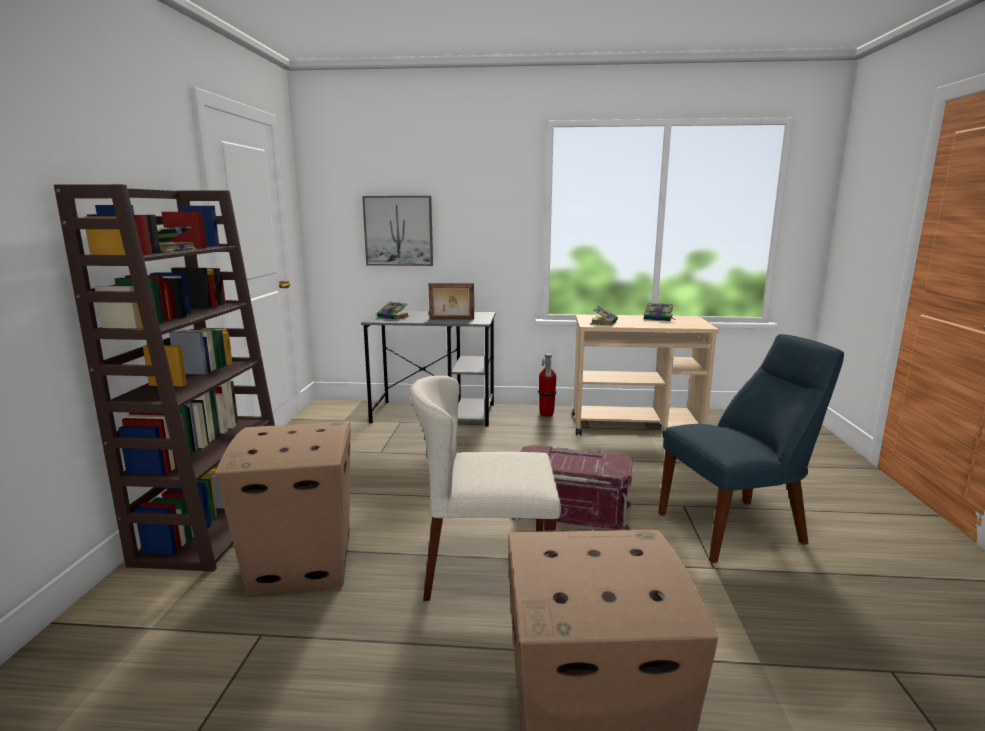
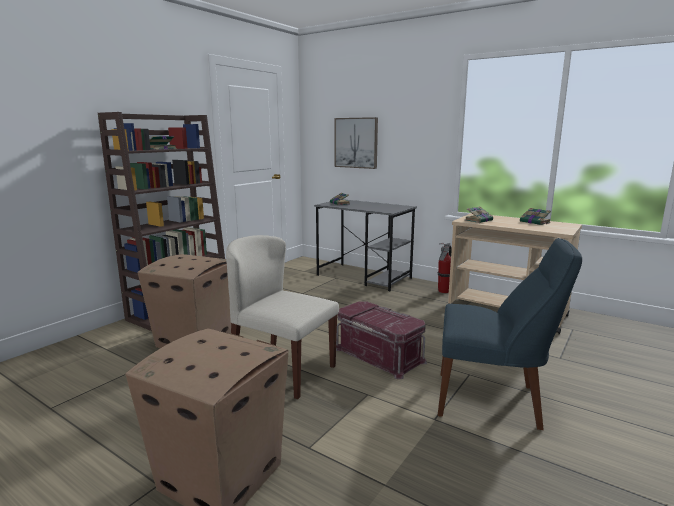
camera: 30 degrees right, 0 degrees up
picture frame [429,283,474,320] -> none

